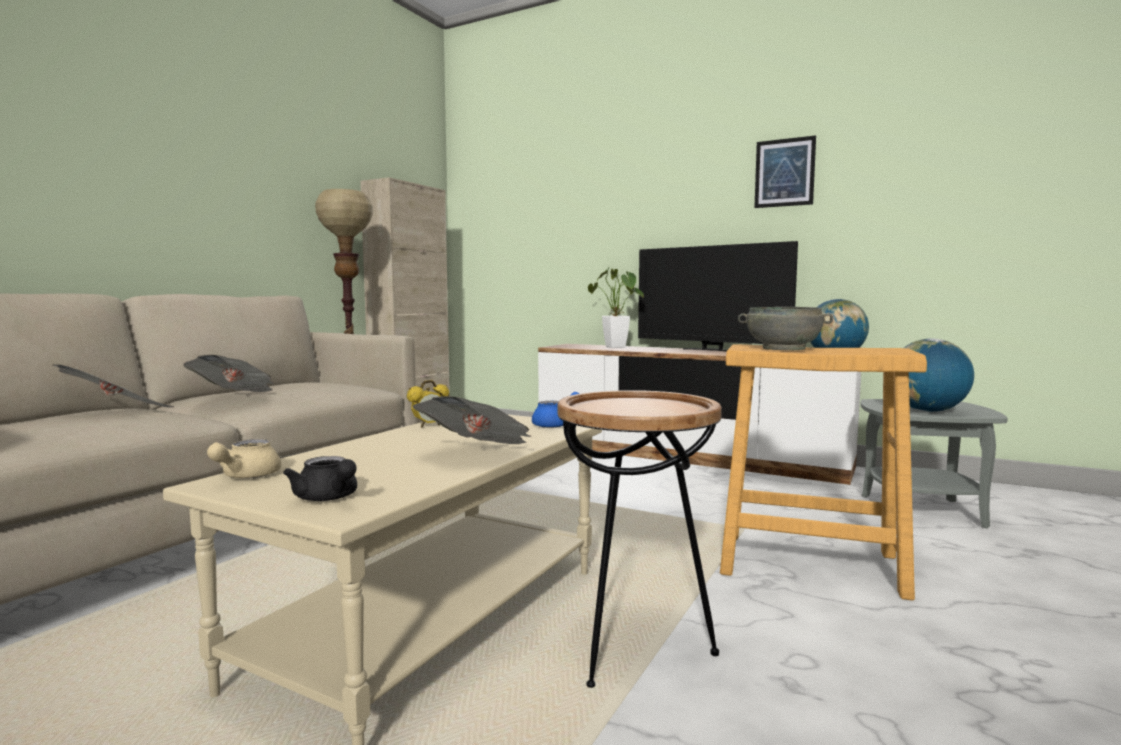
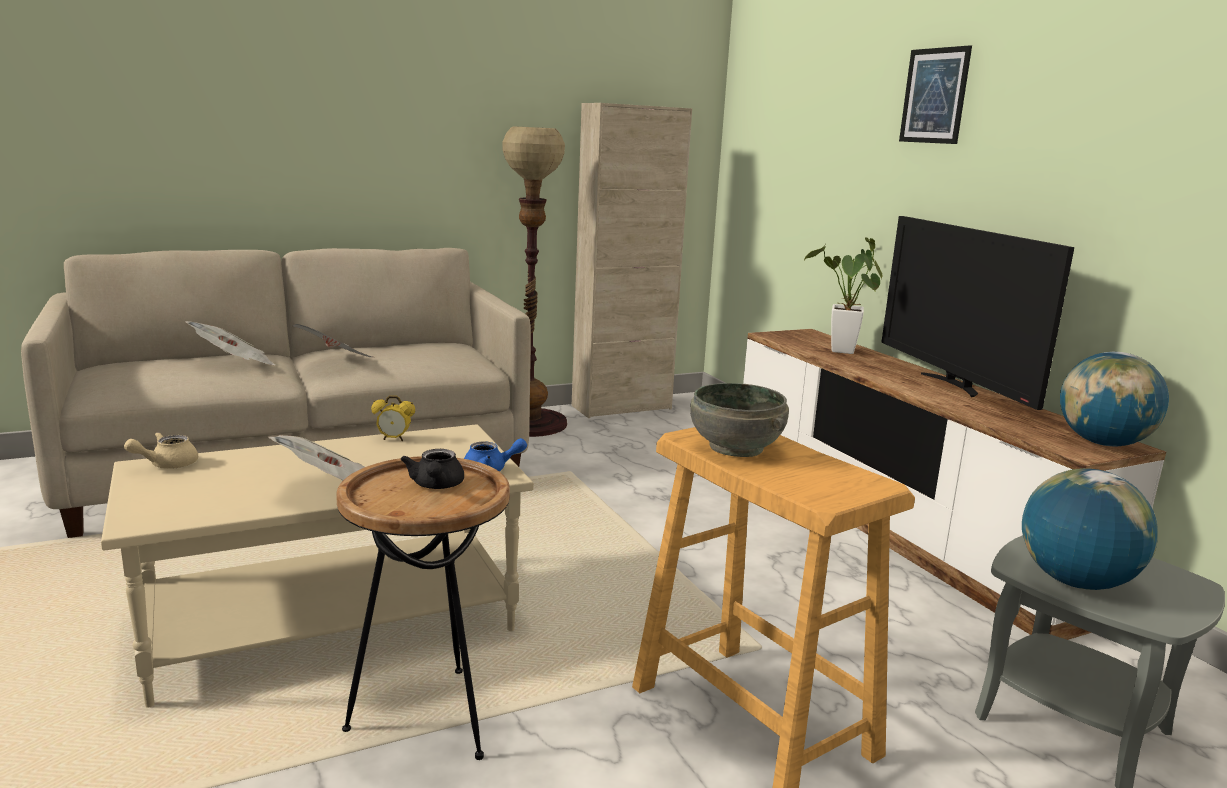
camera: 35 degrees right, 10 degrees up
black teapot [283,456,357,501] -> black teapot moved to [401,449,464,489]
picture [754,135,816,208] -> picture moved to [899,45,972,144]

